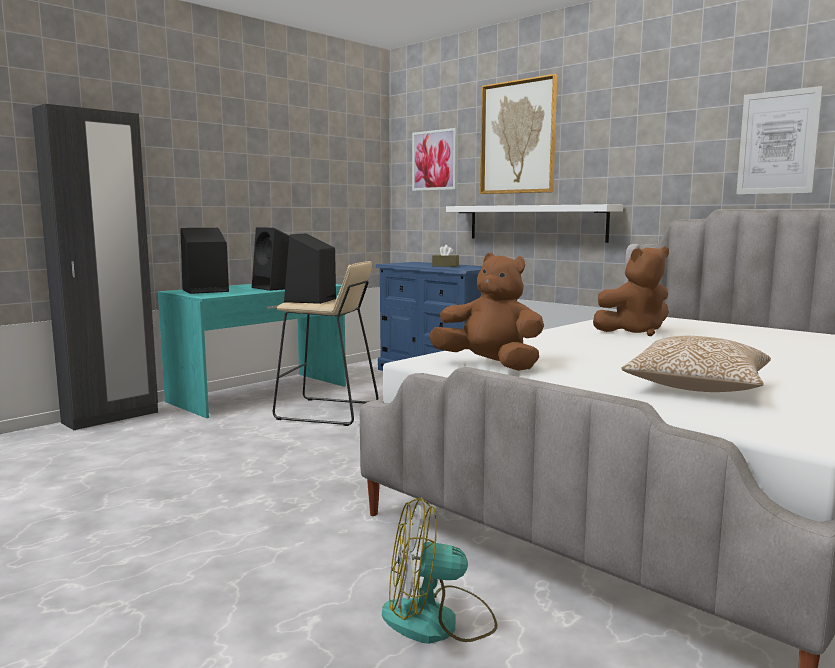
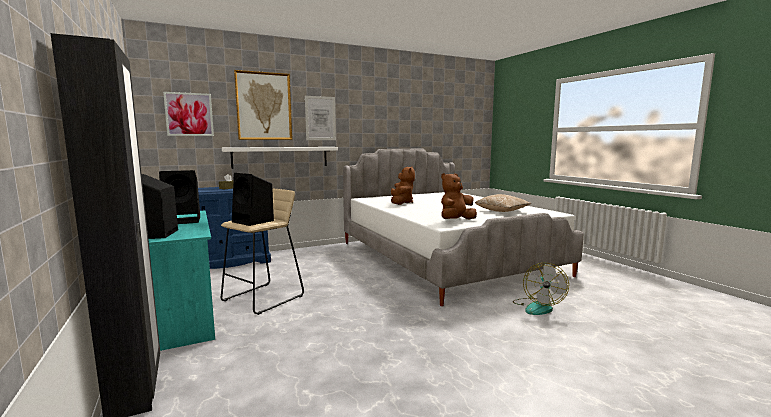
camera: 70 degrees left, 0 degrees up
picture [736,86,823,194] -> picture moved to [305,96,336,140]

